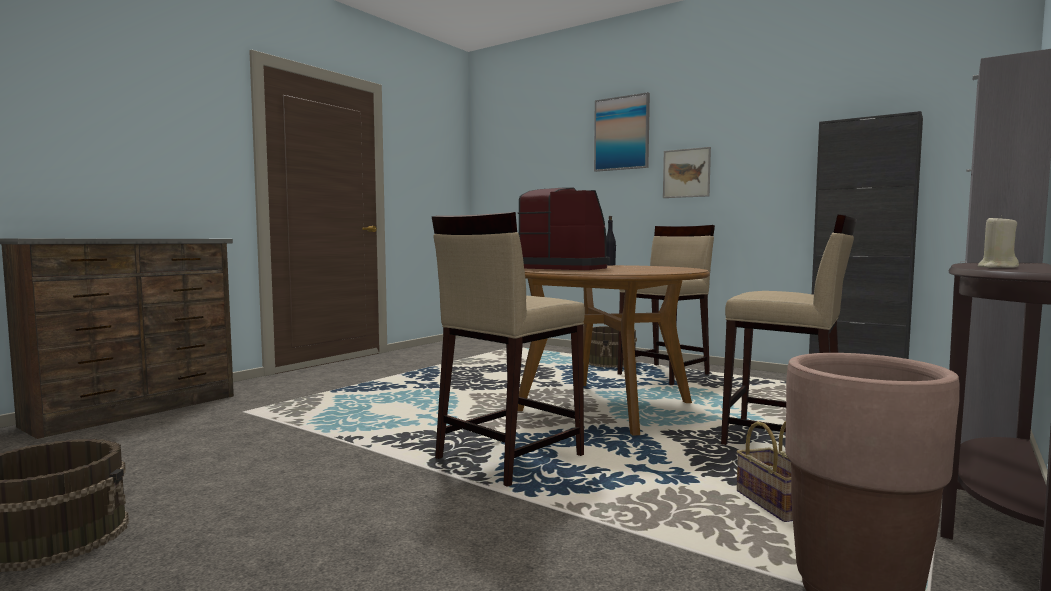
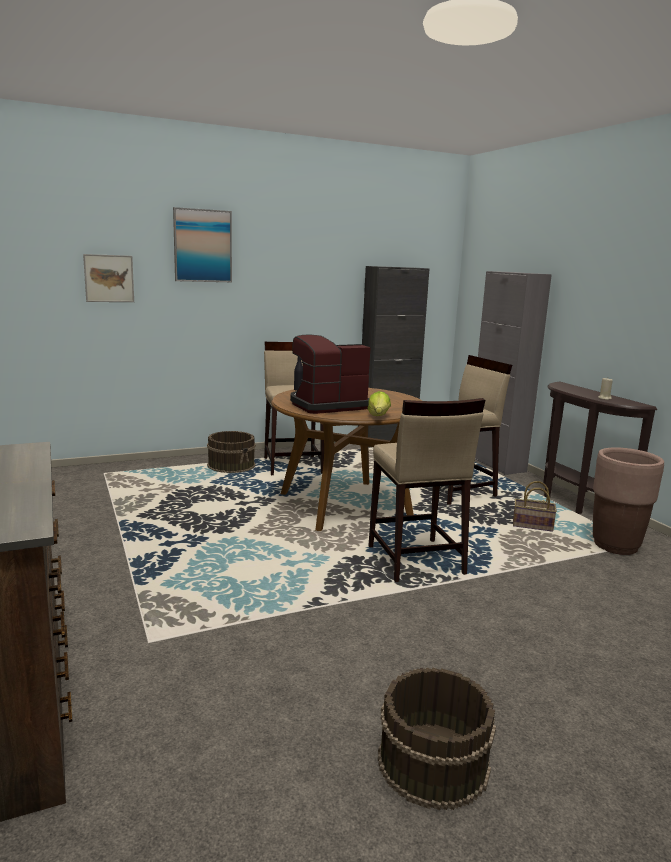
camera: 60 degrees left, 10 degrees up
picture [663,147,711,198] -> picture moved to [83,254,134,302]
none -> lettuce [368,391,391,416]

